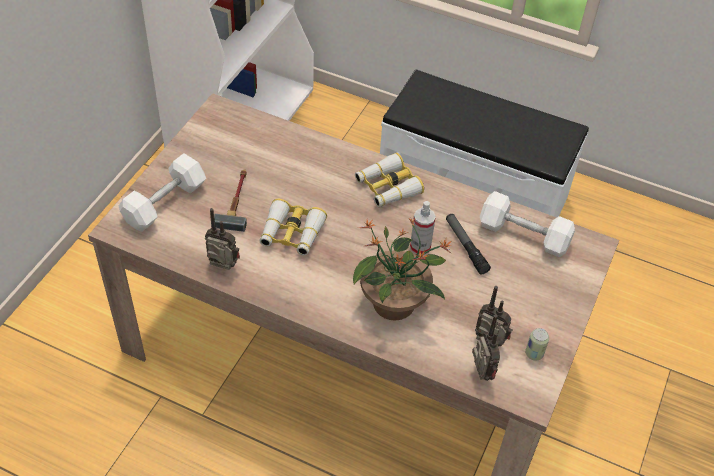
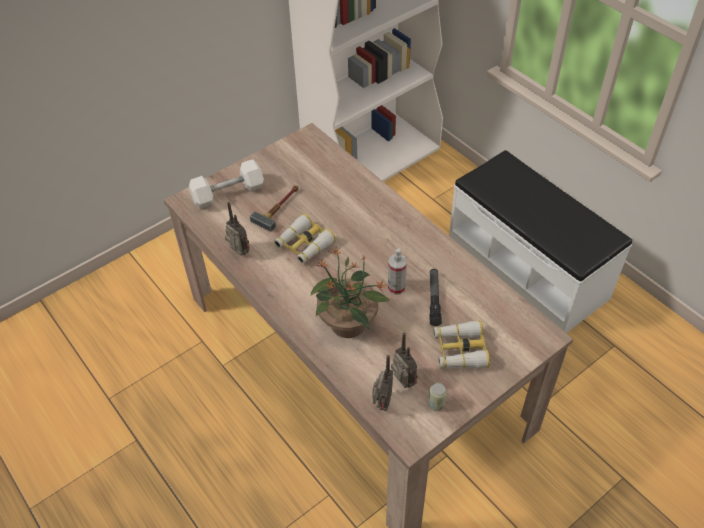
camera: 30 degrees right, 0 degrees up
binoculars [355,152,424,207] -> binoculars moved to [433,320,490,369]
white dumbbell [480,191,575,257] -> none

